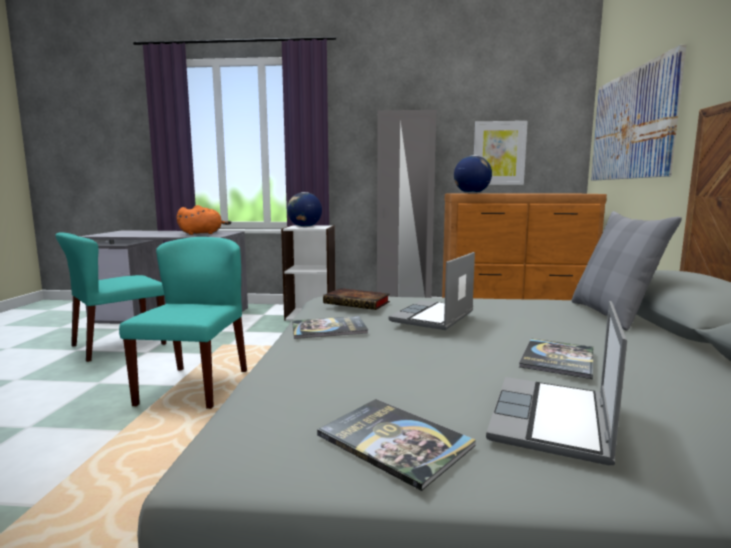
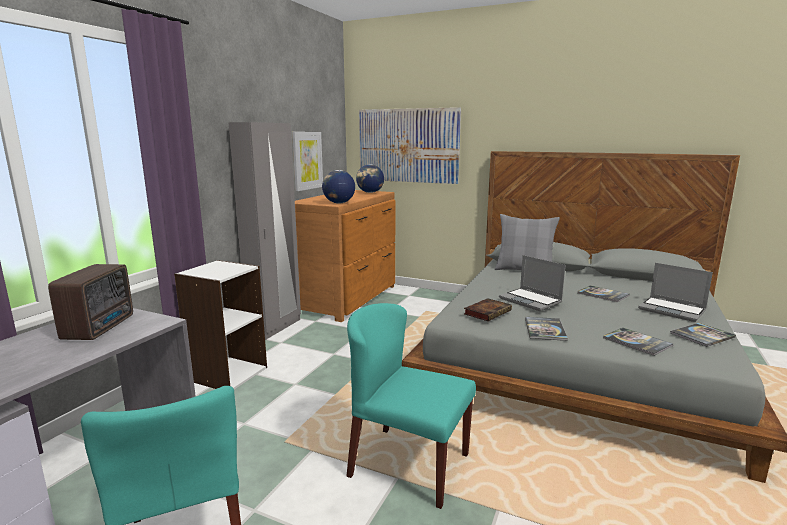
camera: 70 degrees left, 5 degrees up
orange plush toy [177,205,231,235] -> radio [48,264,133,340]
globe [287,192,322,227] -> globe moved to [356,164,384,193]
none -> book [603,328,674,356]

